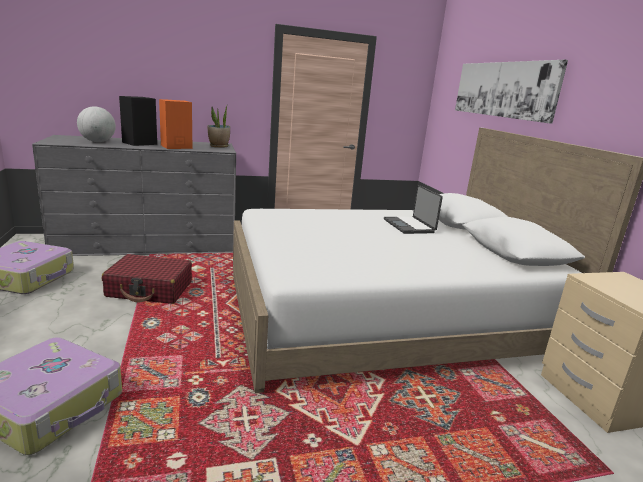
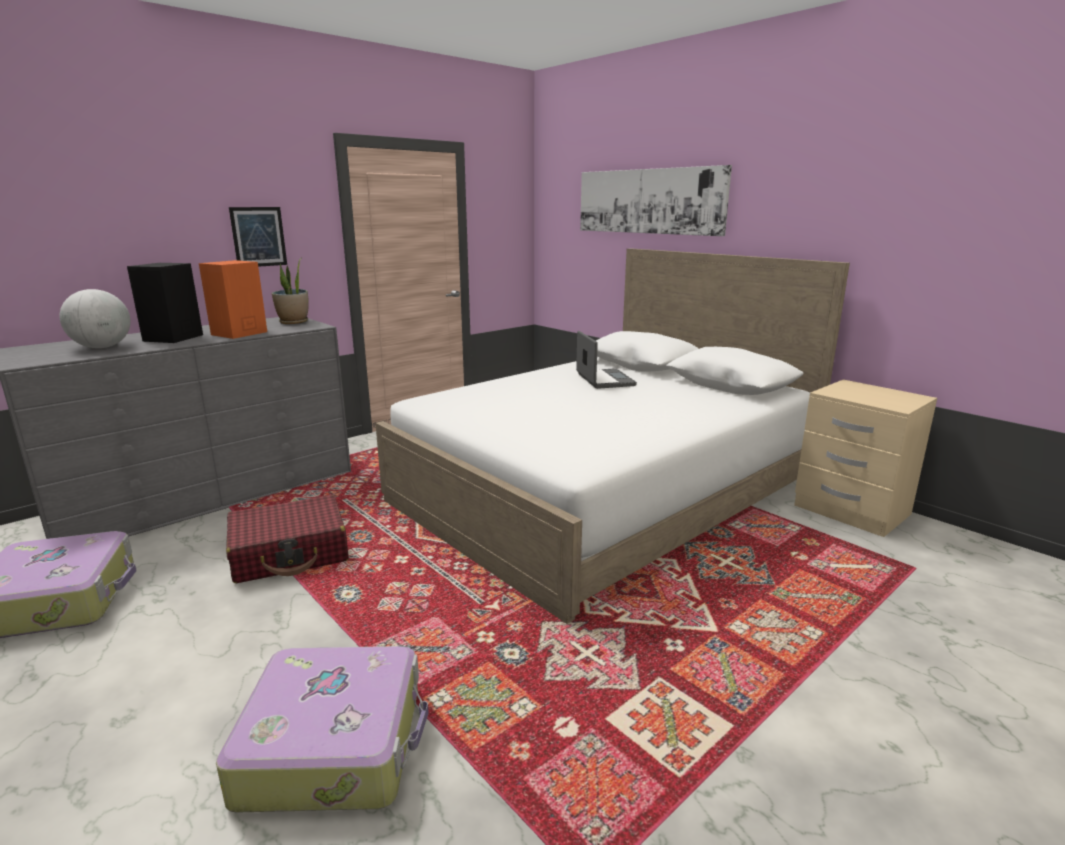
camera: 25 degrees left, 0 degrees up
laptop [384,185,443,234] -> laptop turned 150 degrees counterclockwise [576,331,637,389]
none -> picture [229,207,287,267]

